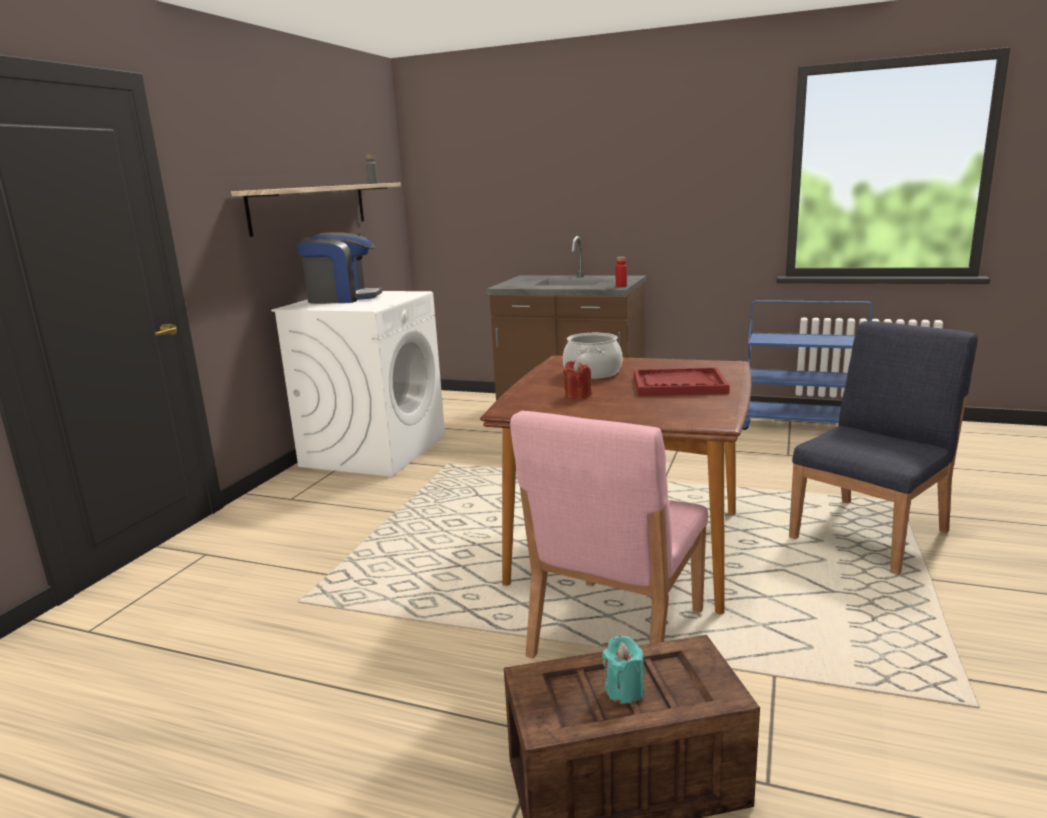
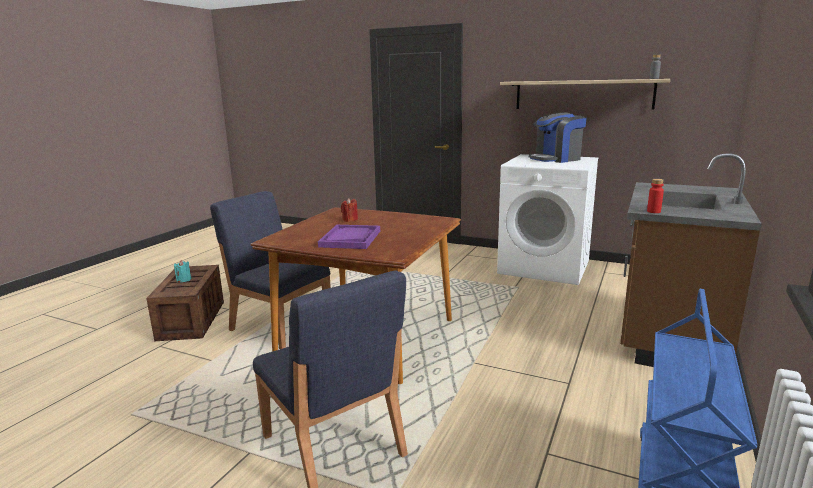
camera: 95 degrees right, 0 degrees up
coffee machine [297,232,383,304] -> coffee machine turned 60 degrees clockwise [529,113,587,163]
pink chair [510,411,708,659] -> blue chair [210,191,331,349]
cooking pot [563,333,622,379] -> none
red tray [634,367,730,396] -> purple tray [318,225,380,249]

